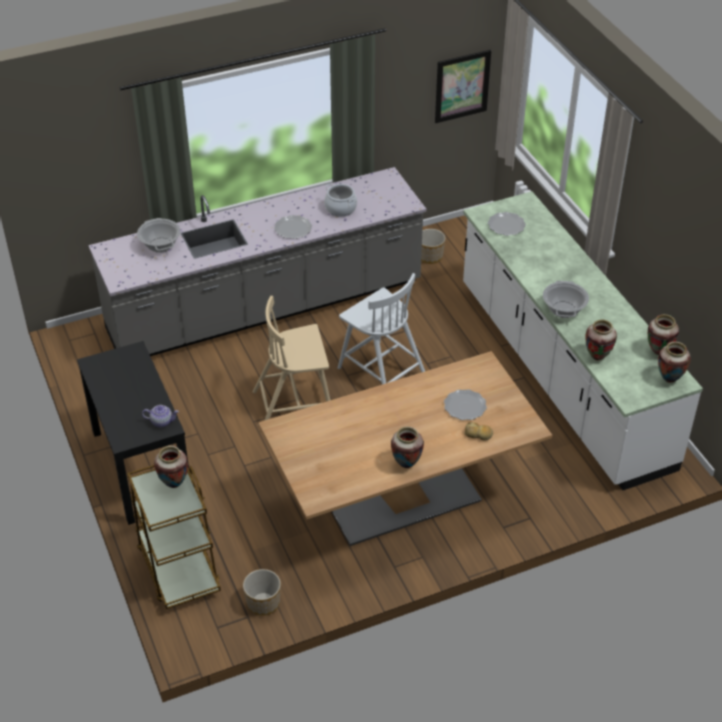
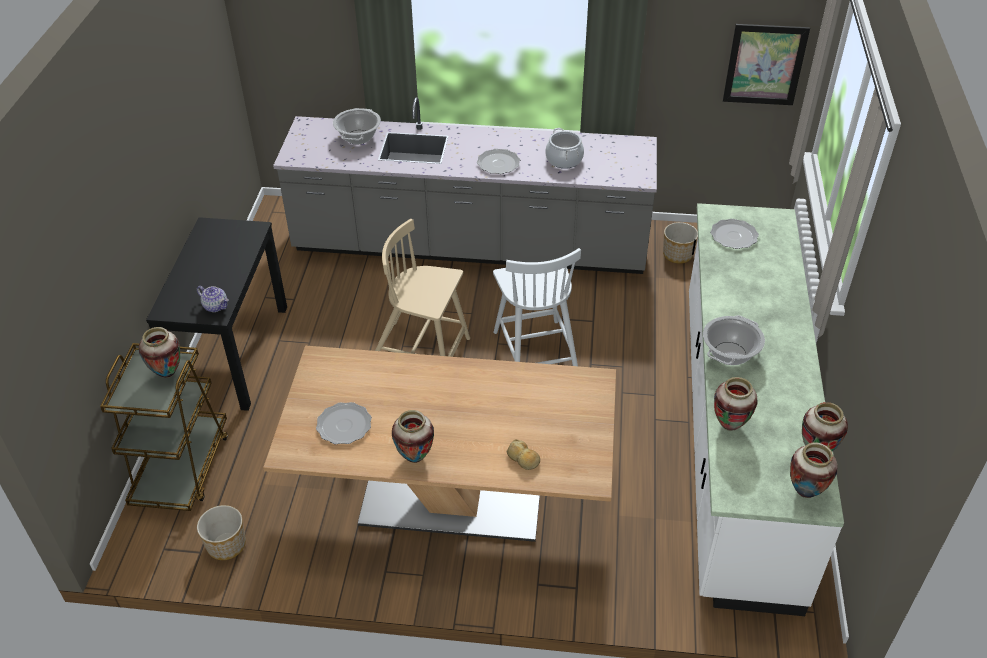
camera: 30 degrees right, 0 degrees up
plate [444,389,487,420] -> plate moved to [316,402,372,444]

